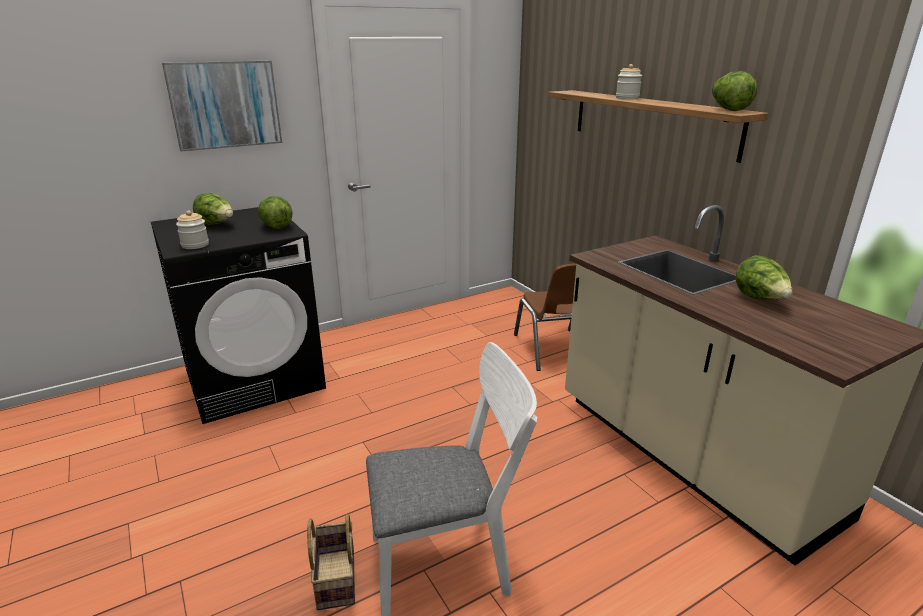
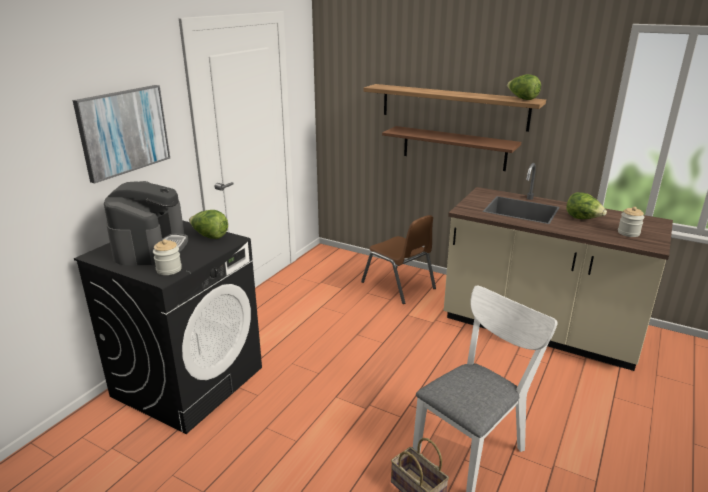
camera: 30 degrees left, 0 degrees up
lettuce [193,193,233,225] -> coffee machine [104,181,188,265]
jar [616,64,642,99] -> jar moved to [618,207,644,237]
none -> brown shelf [382,126,521,171]

